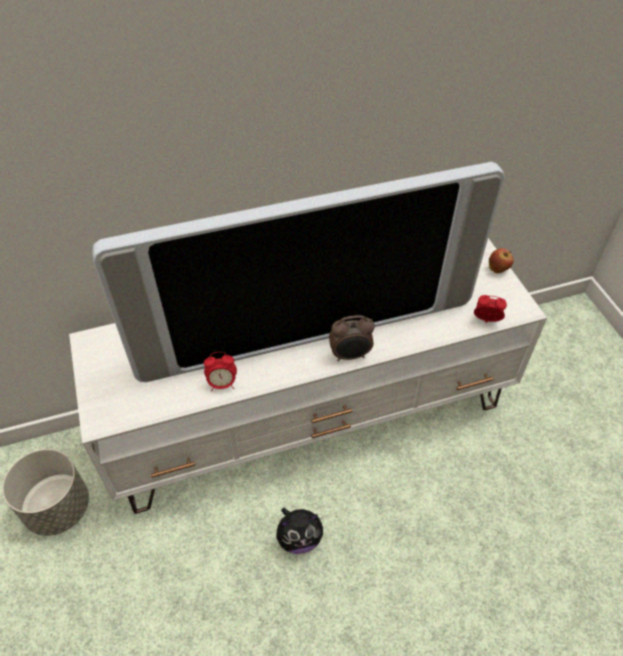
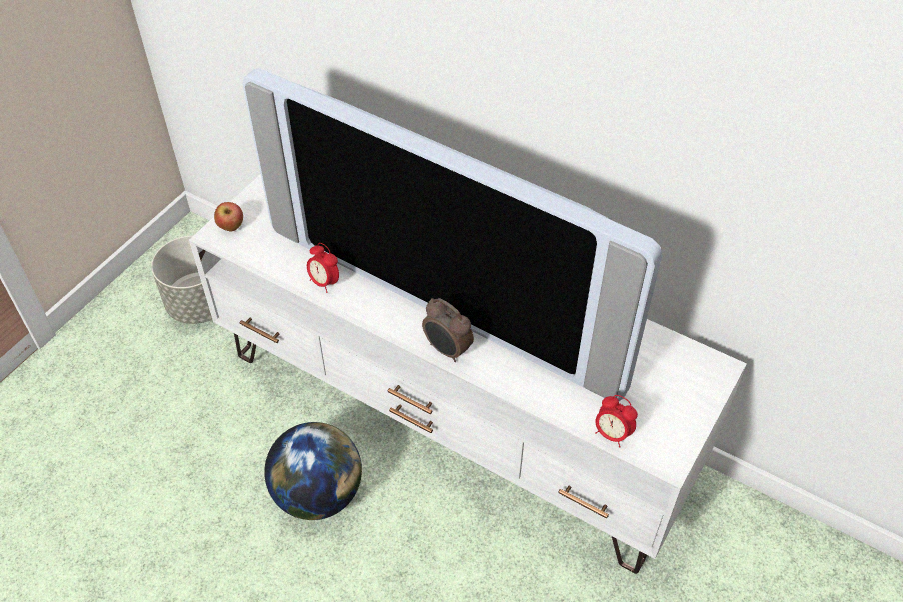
camera: 50 degrees right, 0 degrees up
plush toy [276,507,323,554] -> globe [264,422,362,520]
alarm clock [474,295,507,323] -> alarm clock turned 150 degrees clockwise [595,395,638,447]
apple [489,248,514,273] -> apple moved to [214,202,243,231]

